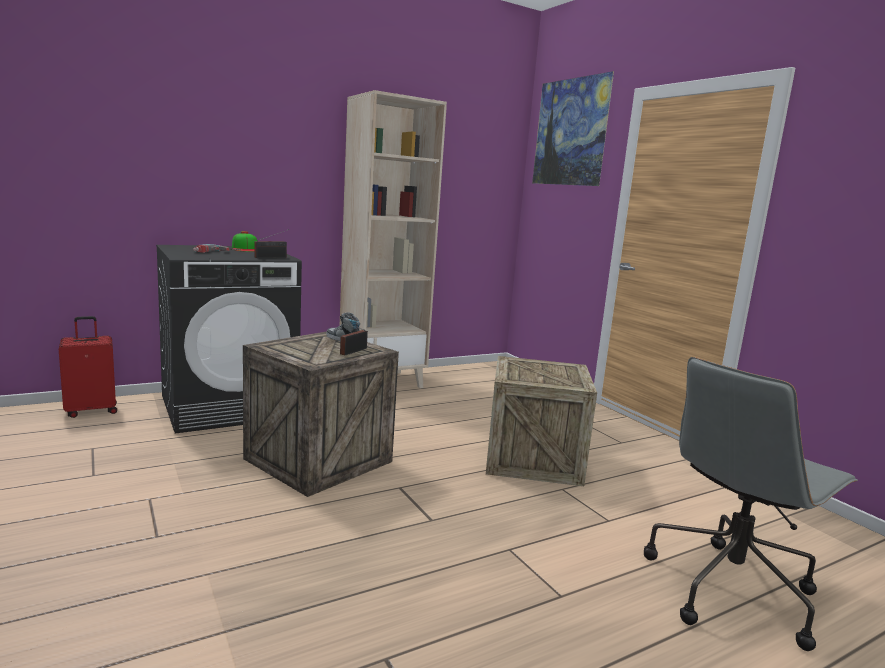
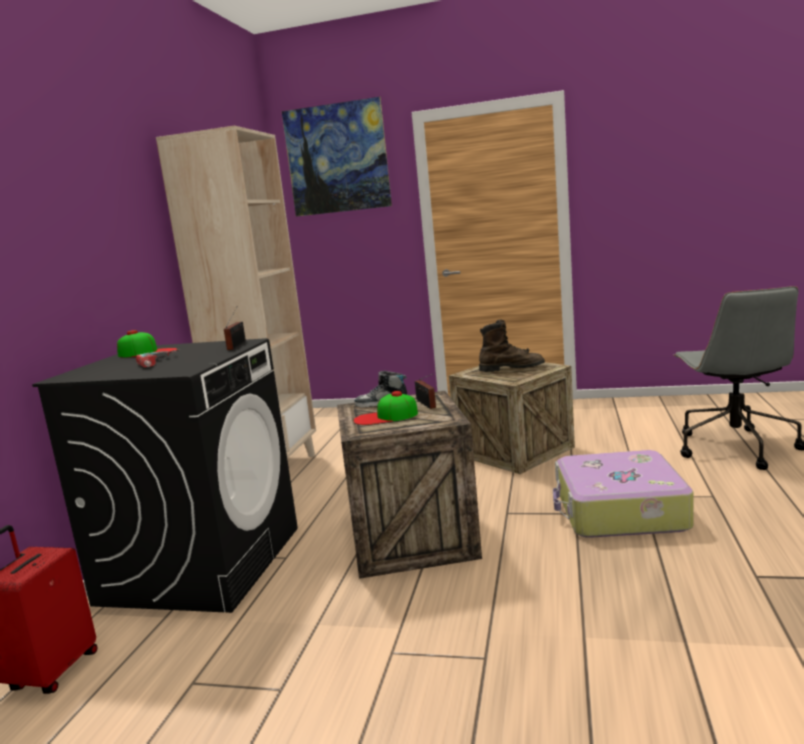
camera: 45 degrees left, 0 degrees up
none -> cap [354,391,418,425]
none -> brown boot [479,320,545,372]
none -> suitcase [553,450,693,538]

